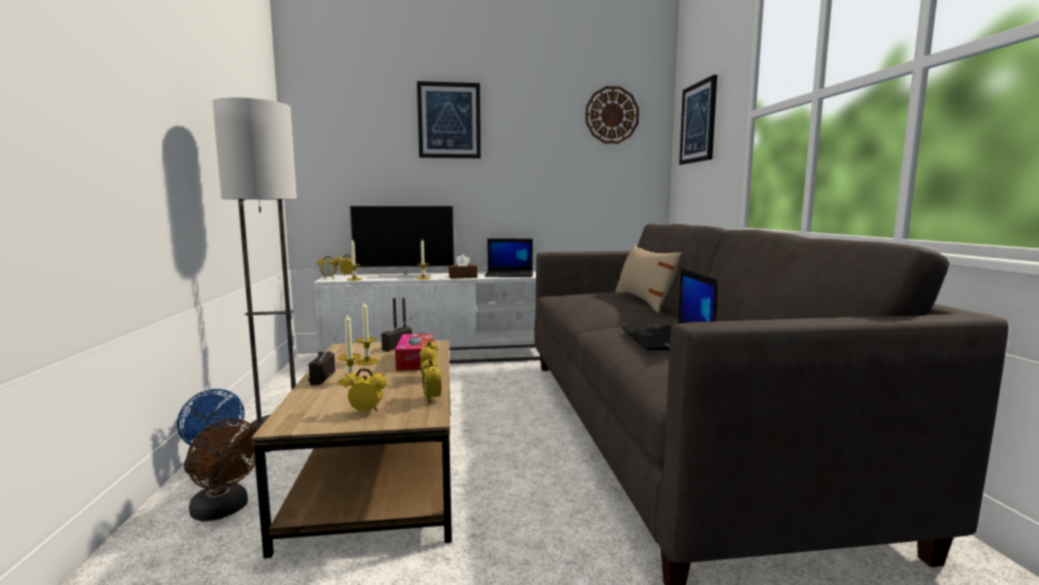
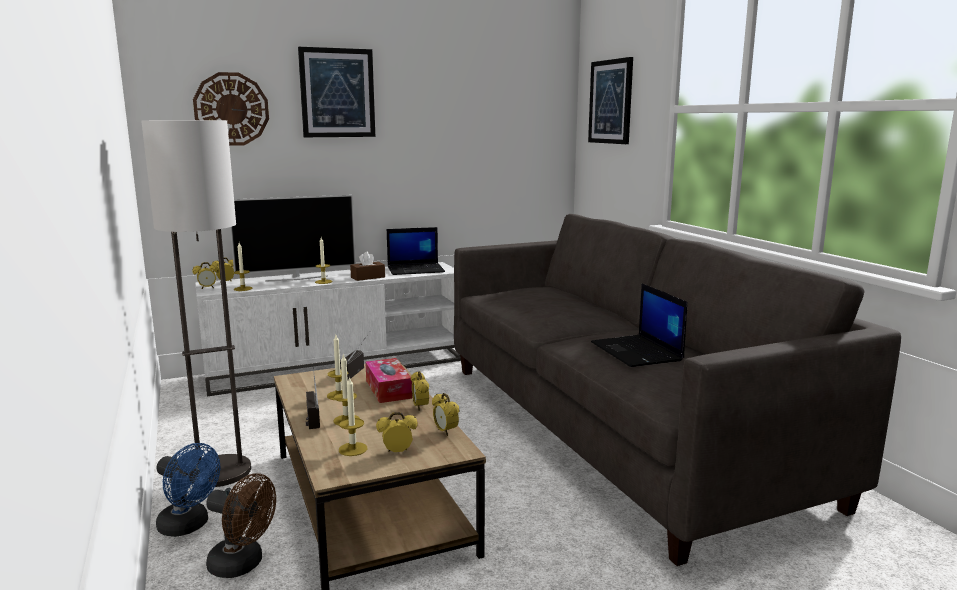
camera: 15 degrees left, 5 degrees up
wall clock [585,86,639,144] -> wall clock moved to [193,72,269,146]
beige pillow [615,245,681,312] -> none
none -> candle [339,376,367,456]

